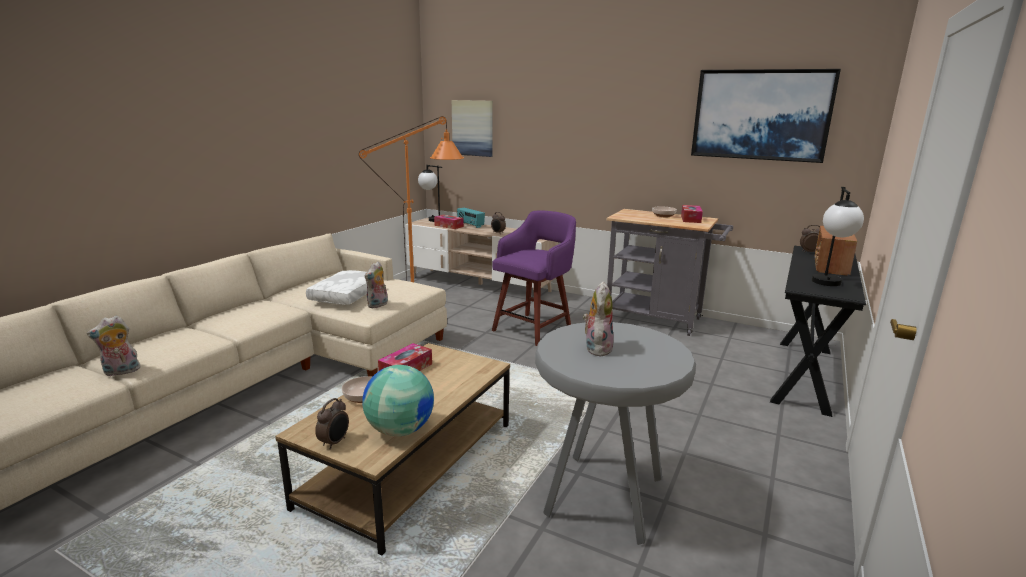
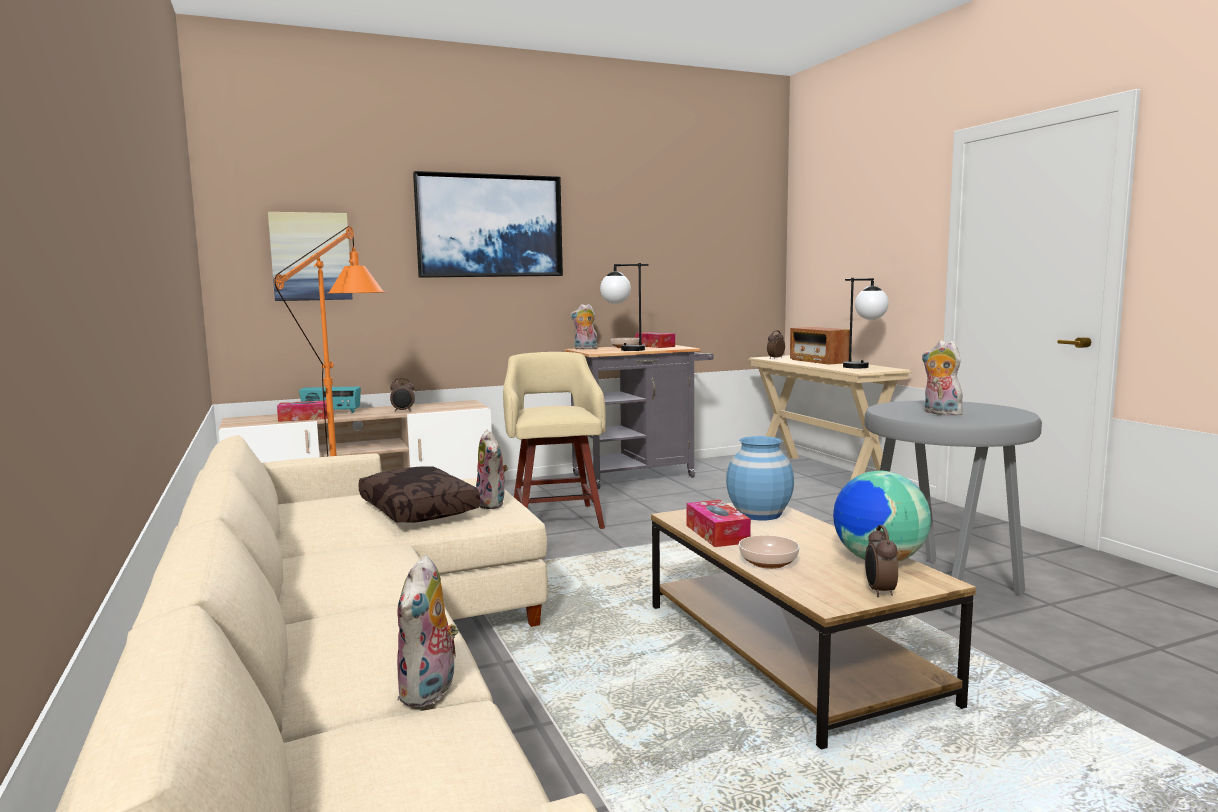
camera: 50 degrees left, 10 degrees down
white pillow [306,270,367,305] -> brown pillow [358,466,480,523]
alarm clock [315,398,349,449] -> alarm clock turned 150 degrees counterclockwise [865,525,898,597]
table lamp [418,165,442,222] -> table lamp moved to [600,263,649,351]
purple stool [492,211,576,346] -> beige stool [503,352,606,529]
picture [691,69,841,163] -> picture moved to [413,171,563,278]
black console table [770,246,866,417] -> beige console table [749,355,912,480]
none -> plush toy [570,304,598,350]
none -> blue vase [726,436,794,520]

